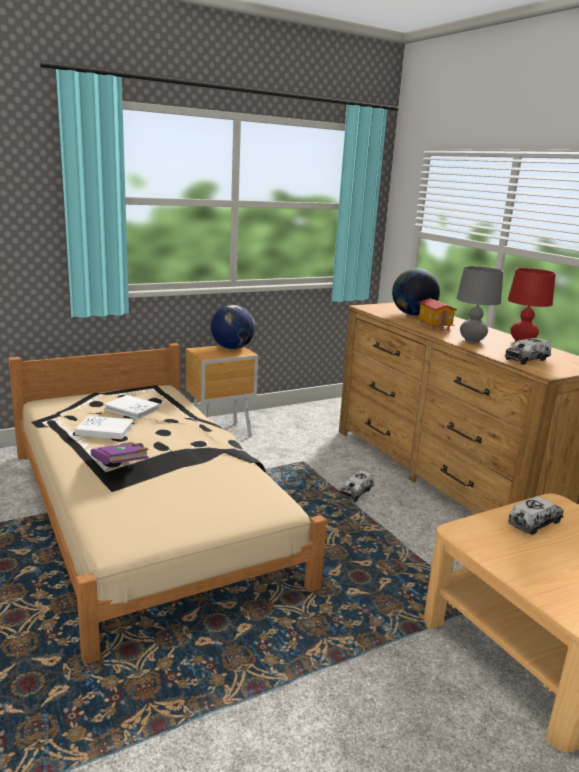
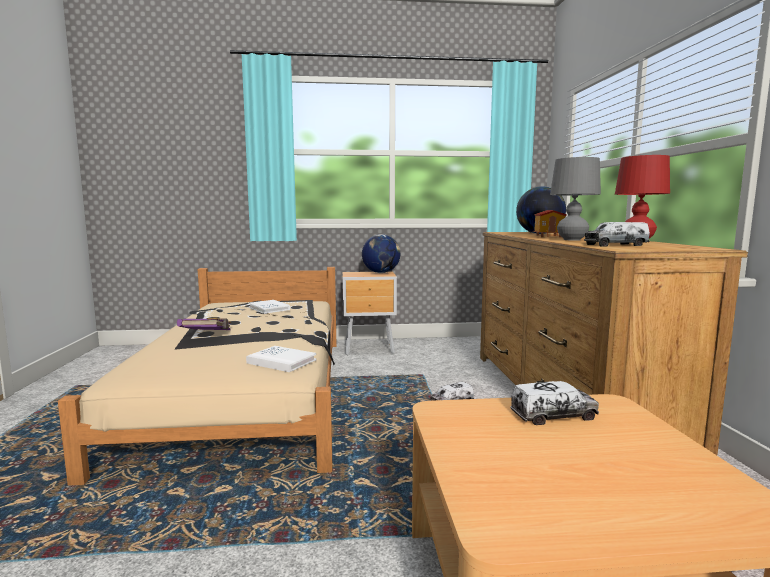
camera: 25 degrees right, 10 degrees down
white book [75,416,133,439] -> white book moved to [246,346,316,372]

